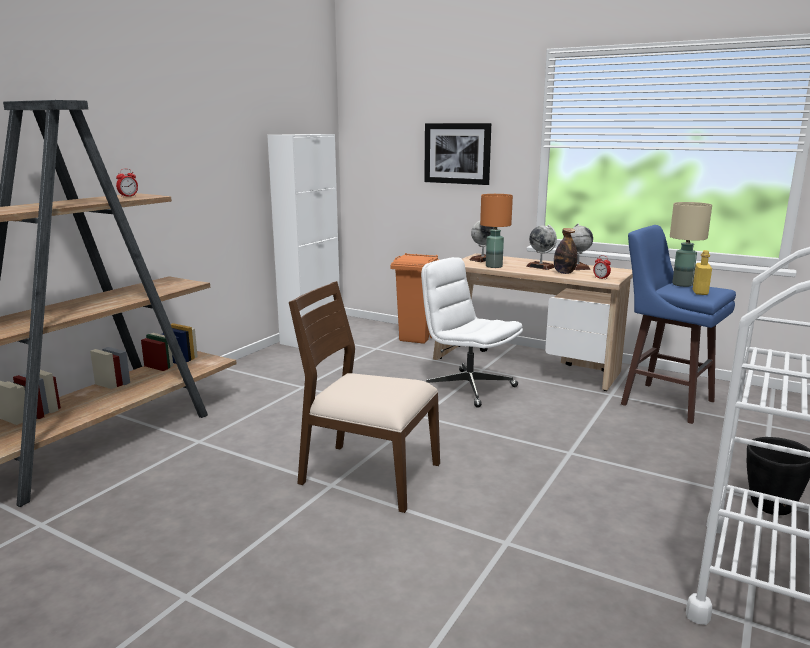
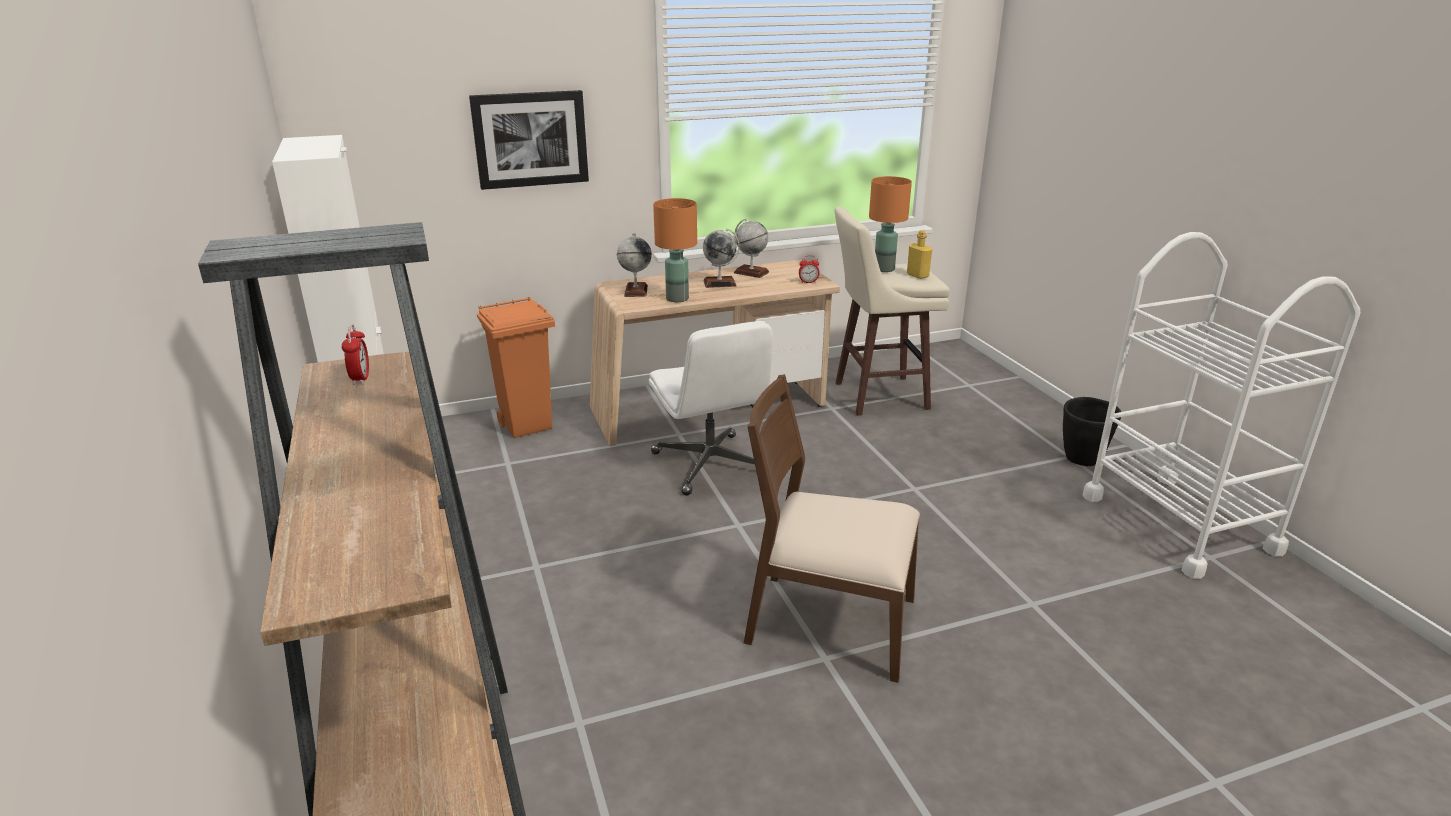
camera: 50 degrees left, 10 degrees up
brown chair [289,281,440,513] -> brown chair turned 45 degrees clockwise [744,374,920,683]
white office chair [421,257,523,408] -> white office chair turned 105 degrees counterclockwise [649,321,773,496]
bottle [554,228,578,274] -> none
blue stool [621,225,736,424] -> beige stool [835,207,950,416]
beige table lamp [670,202,712,287] -> orange table lamp [869,176,912,272]

